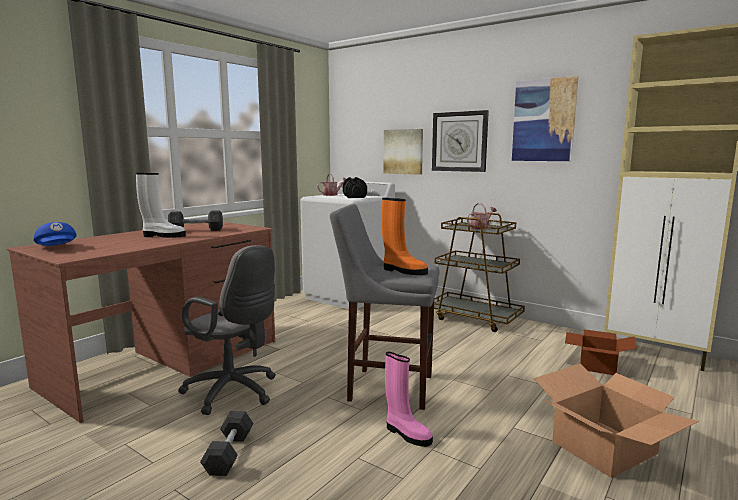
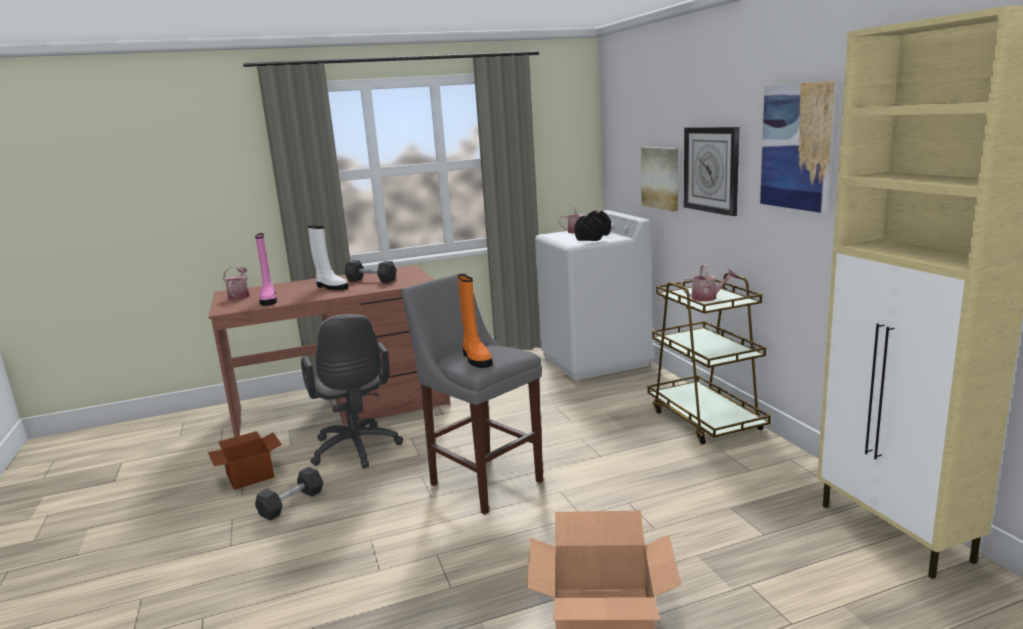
camera: 35 degrees right, 5 degrees up
blue cap [34,222,77,246] -> watering can [223,266,250,300]
pink boot [385,352,433,447] -> pink boot moved to [255,233,277,306]
cardboard box [565,329,637,375] -> cardboard box moved to [208,431,282,490]

